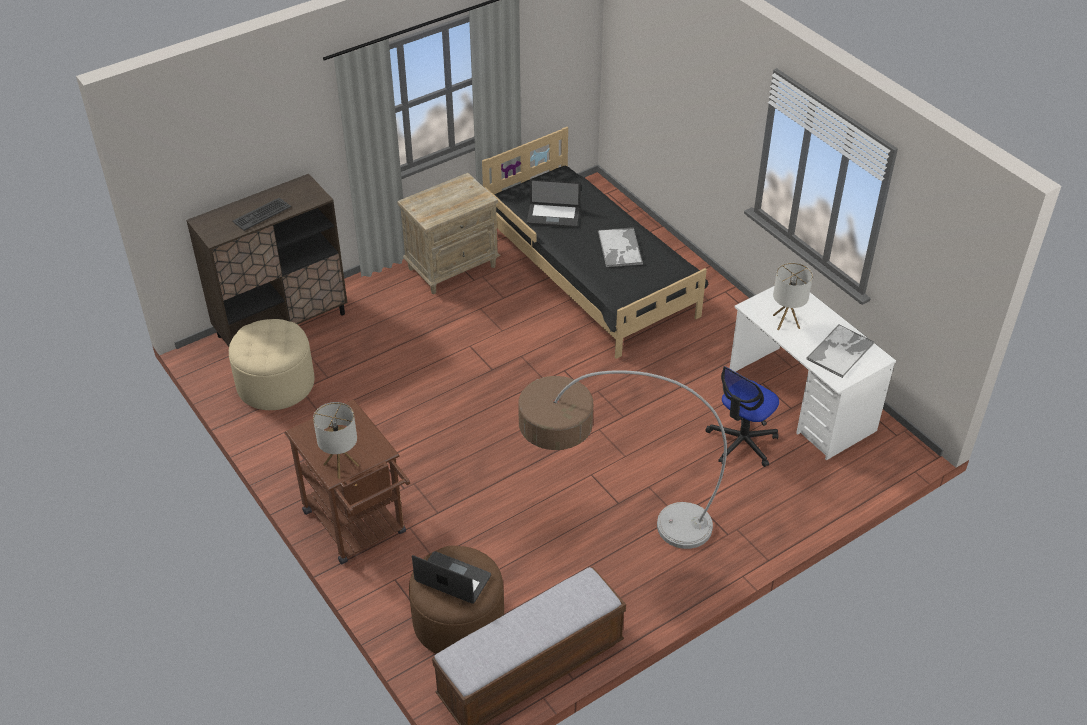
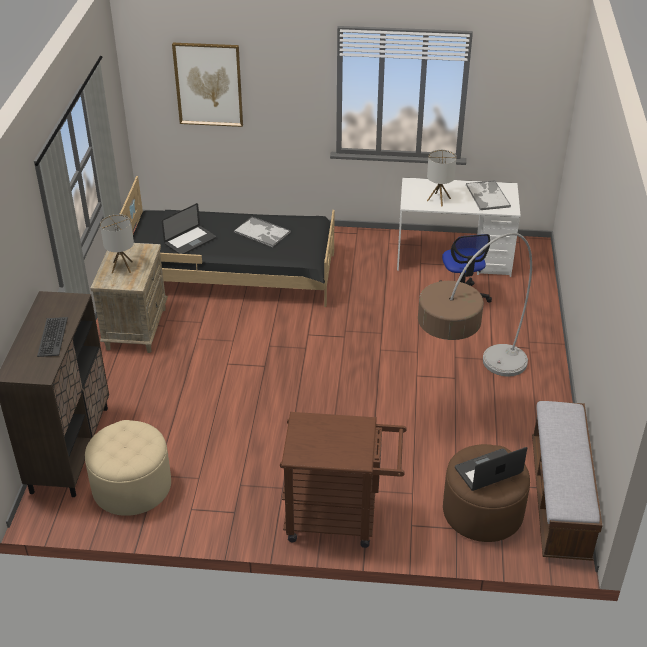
camera: 50 degrees left, 5 degrees down
table lamp [313,402,359,479] -> table lamp moved to [100,214,134,274]
none -> picture [172,43,243,127]

